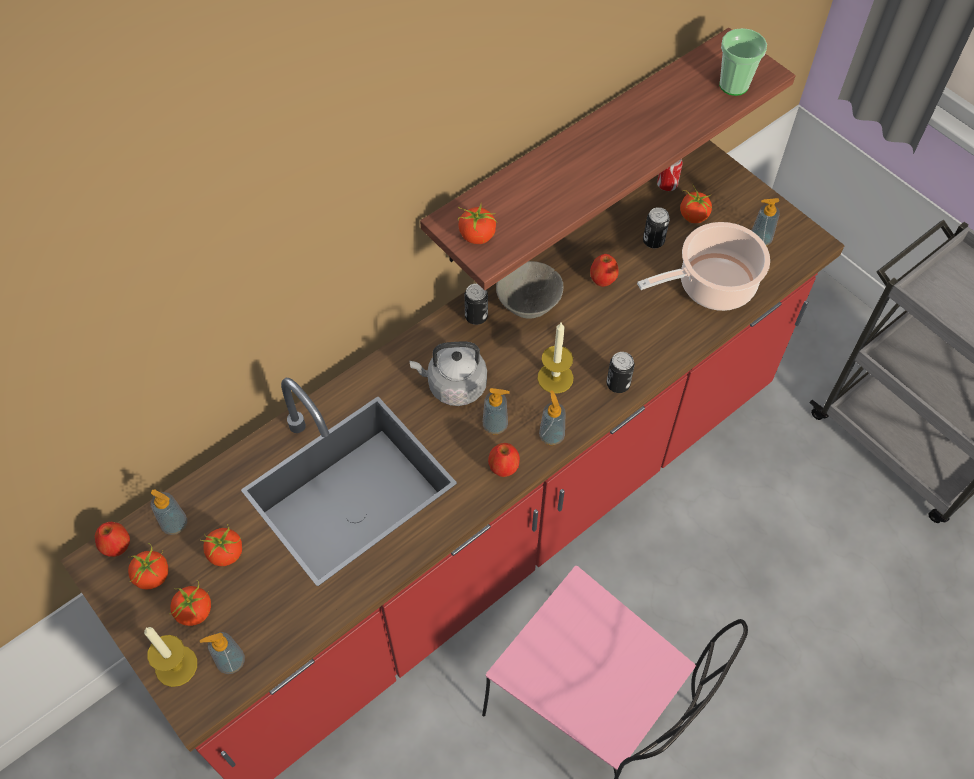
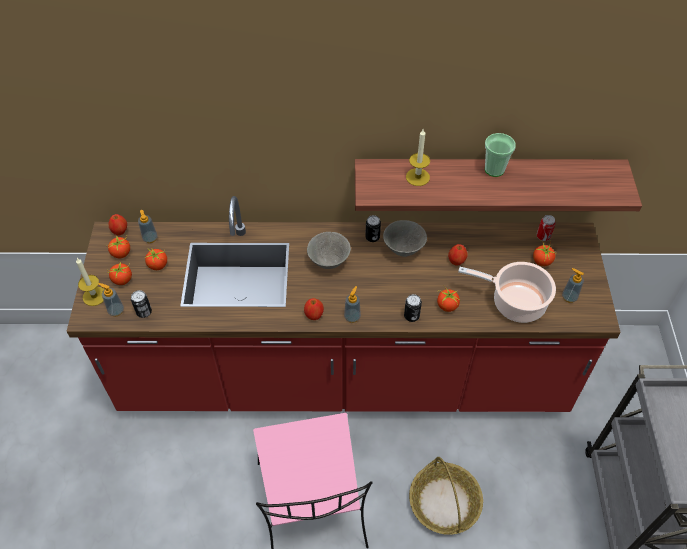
camera: 40 degrees right, 5 degrees down
grey kettle [409,342,487,406] -> grey bowl [307,232,351,269]
tomato [458,205,497,244] -> tomato moved to [437,286,460,312]
soap dispenser [483,388,510,434] -> none
candle [537,323,574,394] -> candle moved to [406,129,430,186]
can [643,207,670,248] -> can moved to [131,290,152,318]
cup [719,28,767,96] -> cup moved to [485,133,516,177]
none -> basket [409,457,483,535]

